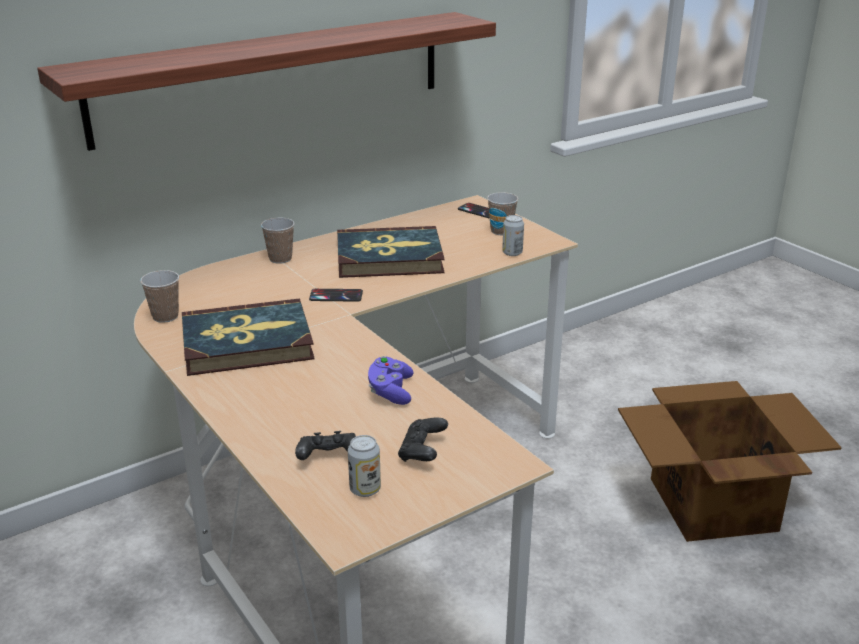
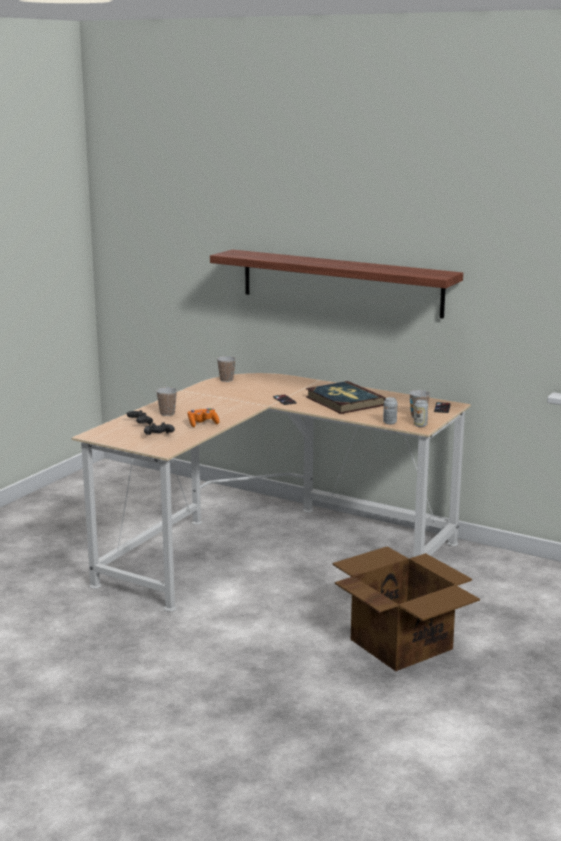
camera: 65 degrees right, 10 degrees down
book [182,298,315,376] -> none
cup [261,218,295,264] -> cup moved to [156,387,177,416]
can [348,435,381,497] -> can moved to [414,400,428,427]
purple game controller [368,356,413,405] -> orange game controller [188,408,219,427]

